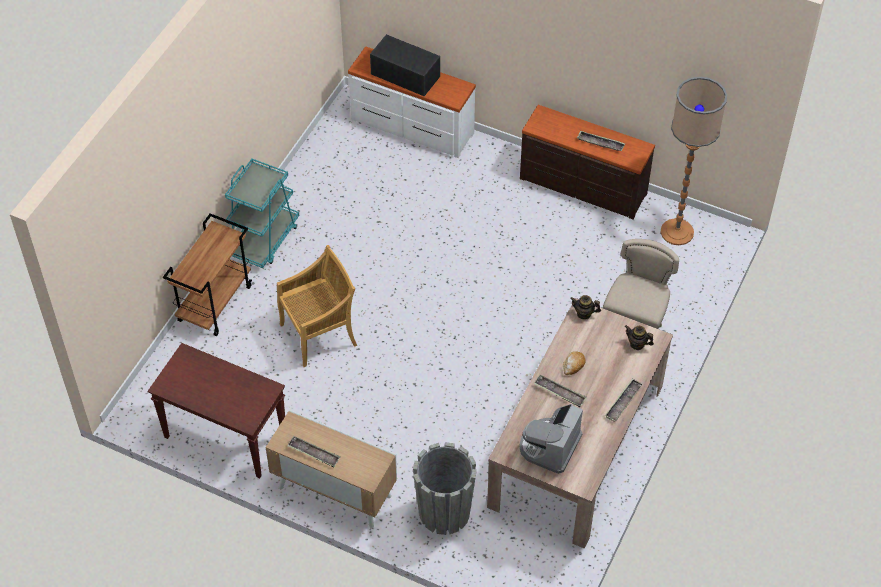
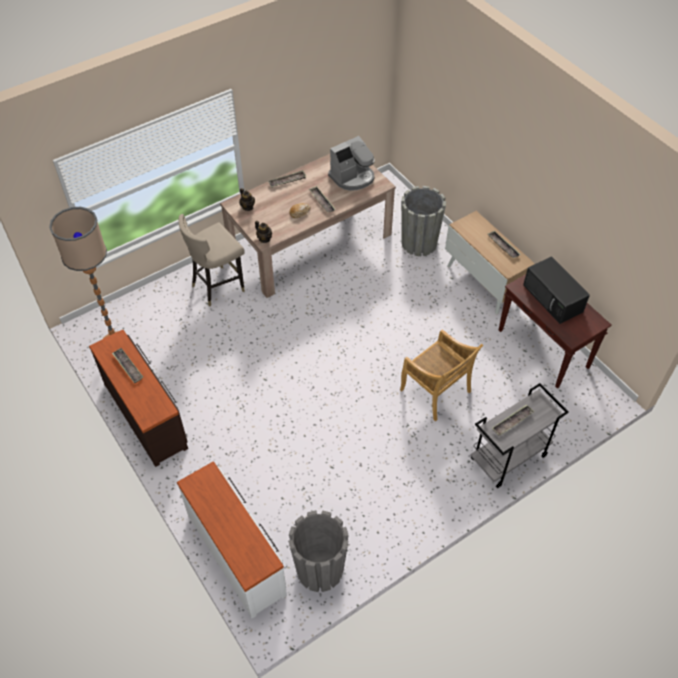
camera: 150 degrees left, 0 degrees up
brown cart [163,213,252,336] -> grey cart [470,383,569,488]
turquoise cart [225,159,299,268] -> none
beige chair [277,245,357,367] -> beige chair turned 135 degrees counterclockwise [400,329,483,422]
black microwave [370,34,440,96] -> black microwave moved to [523,256,590,324]
none -> grey planter [288,510,349,592]
none -> tray [492,405,534,436]

